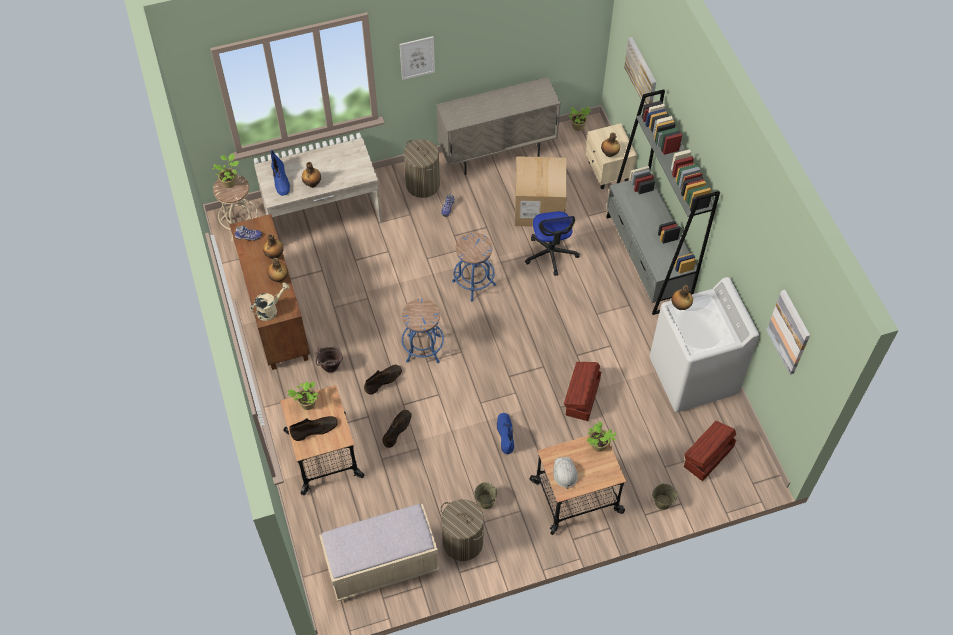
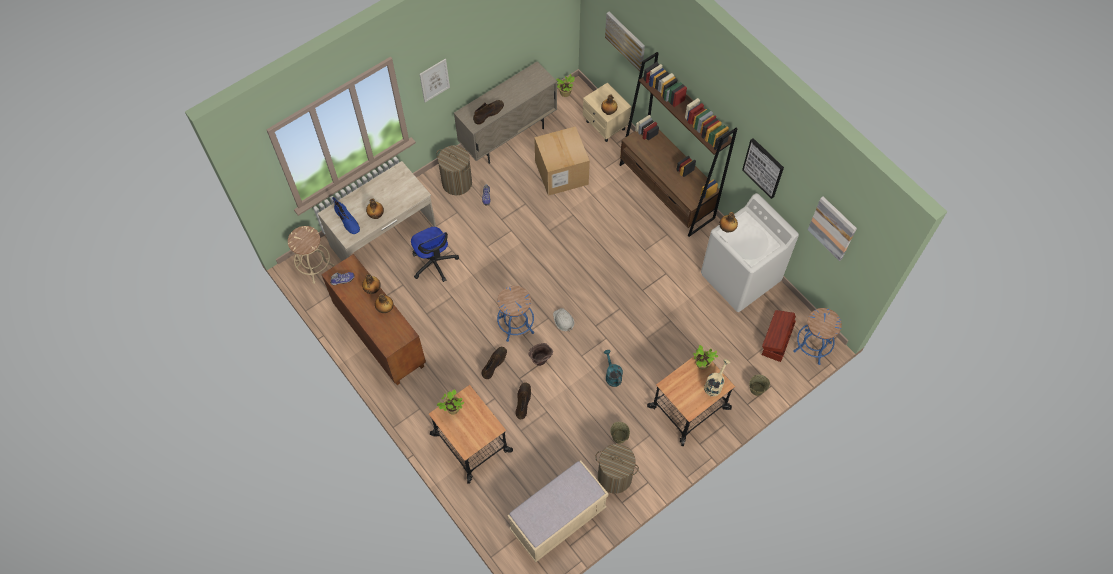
camera: 20 degrees left, 5 degrees up
potted plant [212,153,239,188] -> none
beige watering can [251,282,290,321] -> beige watering can moved to [704,359,730,397]
brown boot [289,416,338,441] -> brown boot moved to [473,100,504,125]
brown bucket [315,346,343,372] -> brown bucket moved to [528,343,553,366]
blue stool [452,233,496,301] -> blue stool moved to [793,308,842,365]
blue boot [497,413,514,454] -> turquoise watering can [604,350,623,387]
office chair [525,211,580,276] -> office chair moved to [411,227,459,282]
white hard hat [553,457,578,489] -> white hard hat moved to [553,308,574,331]
brown storage box [564,362,602,421] -> none
grey bookcase [606,89,720,315] -> brown bookcase [620,52,738,237]
none -> picture [742,138,784,199]

